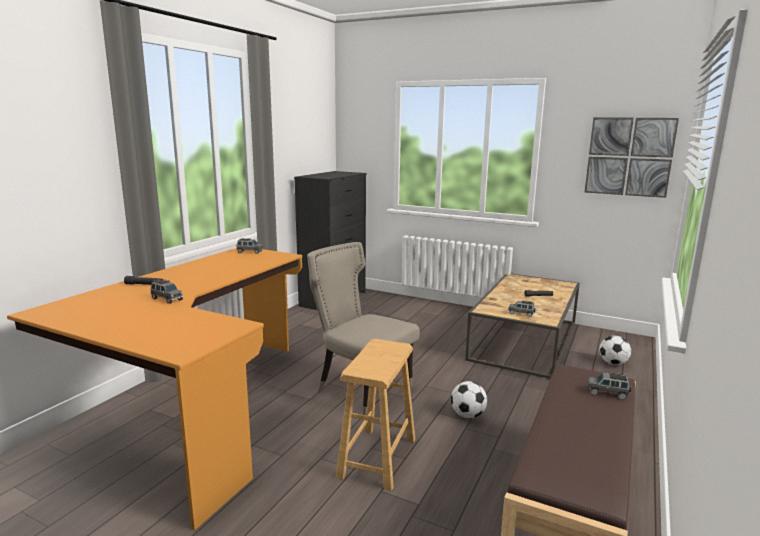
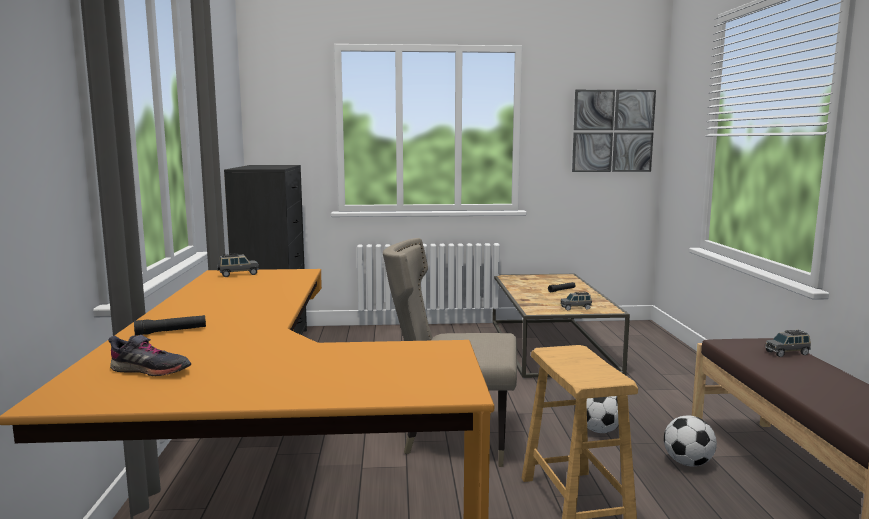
camera: 30 degrees left, 5 degrees down
grey toy car [151,279,183,304] -> none
football [599,336,631,365] -> football moved to [664,415,717,466]
none -> grey shoe [109,335,191,376]

